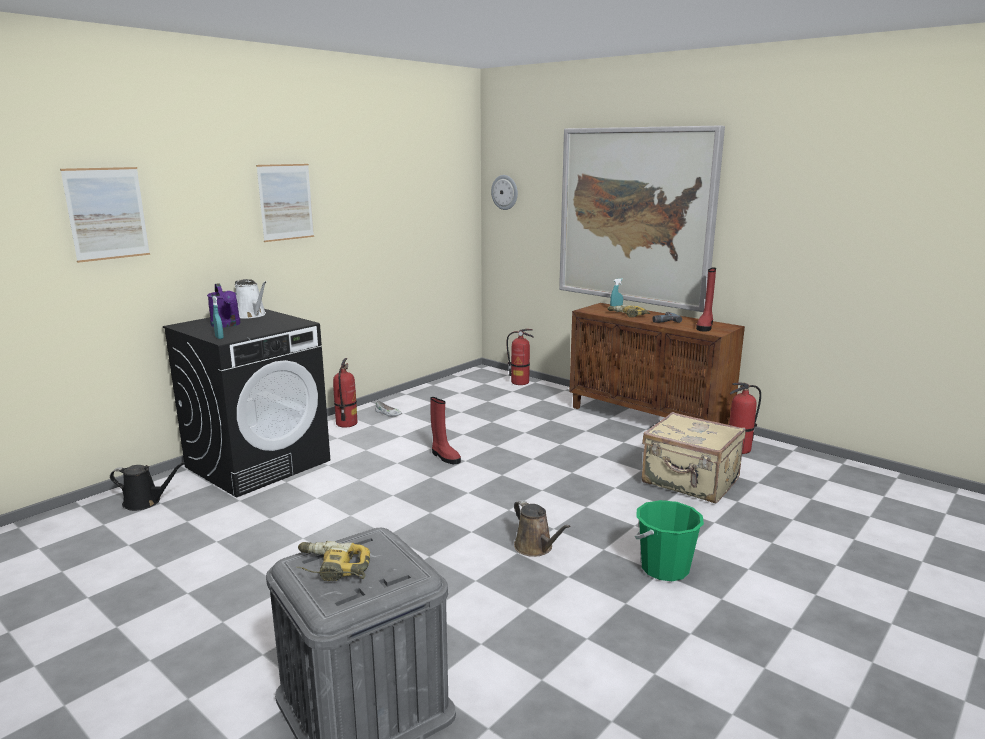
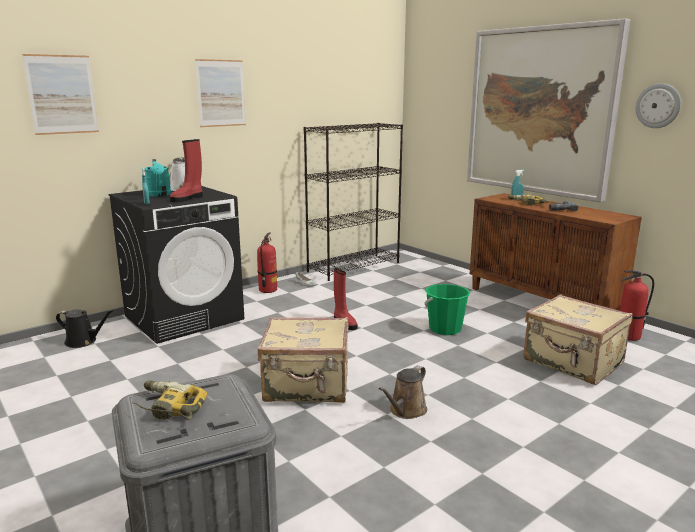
camera: 10 degrees right, 0 degrees up
purple watering can [207,283,240,327] -> turquoise watering can [145,159,172,197]
wall clock [491,175,518,210] -> wall clock moved to [635,83,681,128]
fire extinguisher [506,329,534,385] -> none
brown watering can [514,500,570,557] -> brown watering can turned 60 degrees clockwise [379,365,427,419]
green bucket [635,500,704,581] -> green bucket moved to [425,284,471,335]
red boot [696,268,716,332] -> red boot moved to [170,139,203,202]
none -> beige suitcase [258,317,348,403]
none -> black bookcase [303,123,403,281]

